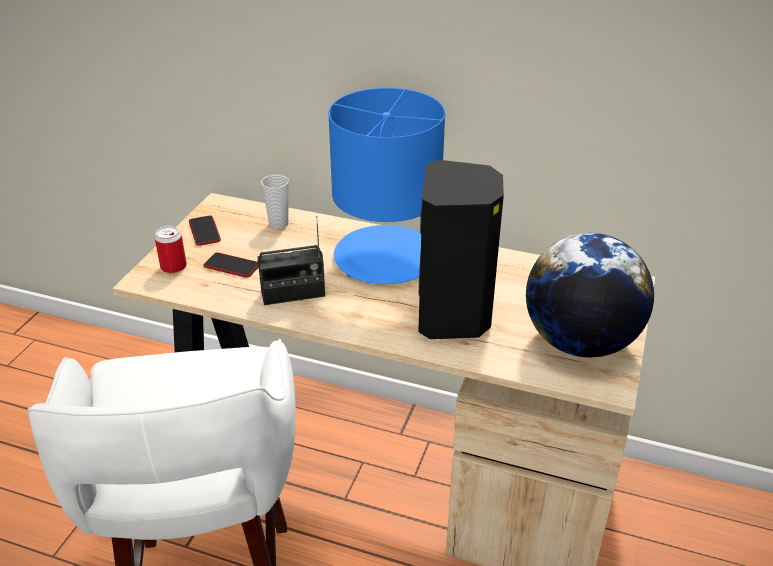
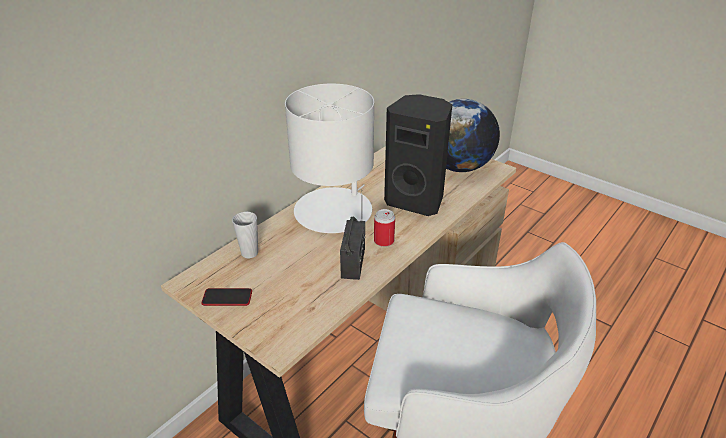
camera: 70 degrees left, 0 degrees up
can [155,226,187,273] -> can moved to [374,209,395,247]
phone [203,252,258,278] -> none
blue table lamp [329,88,445,284] -> white table lamp [285,84,374,233]

